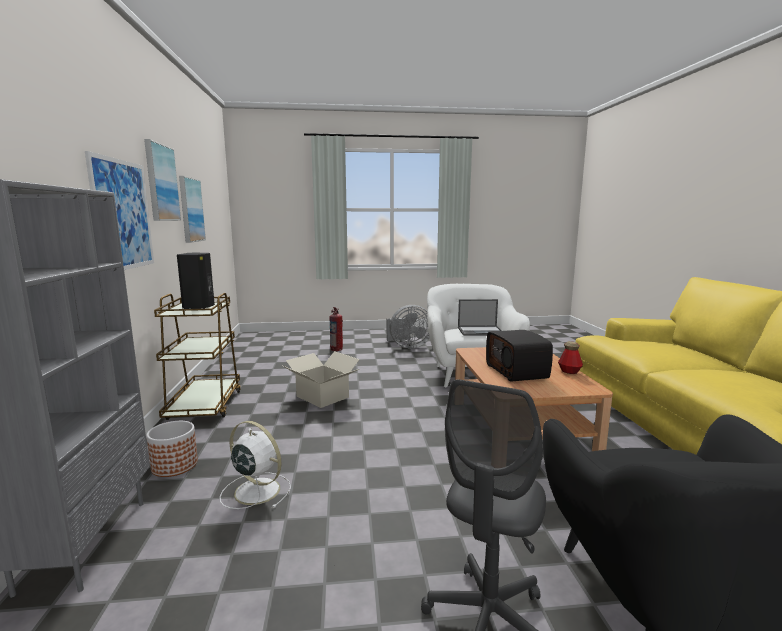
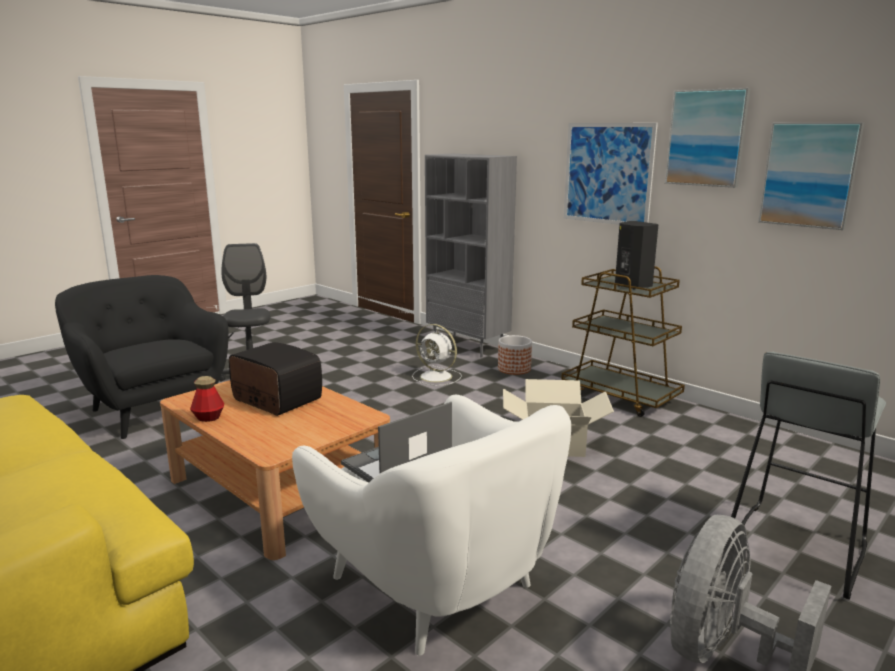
camera: 140 degrees right, 5 degrees up
white fan [220,421,291,509] -> white fan turned 45 degrees clockwise [412,324,462,386]
fire extinguisher [330,307,343,351] -> grey stool [731,352,886,600]

